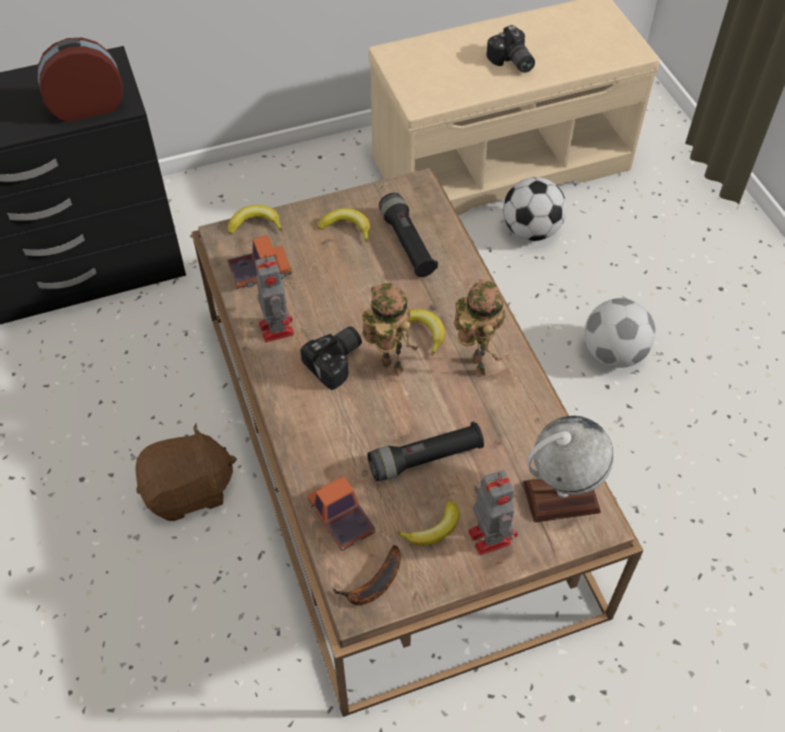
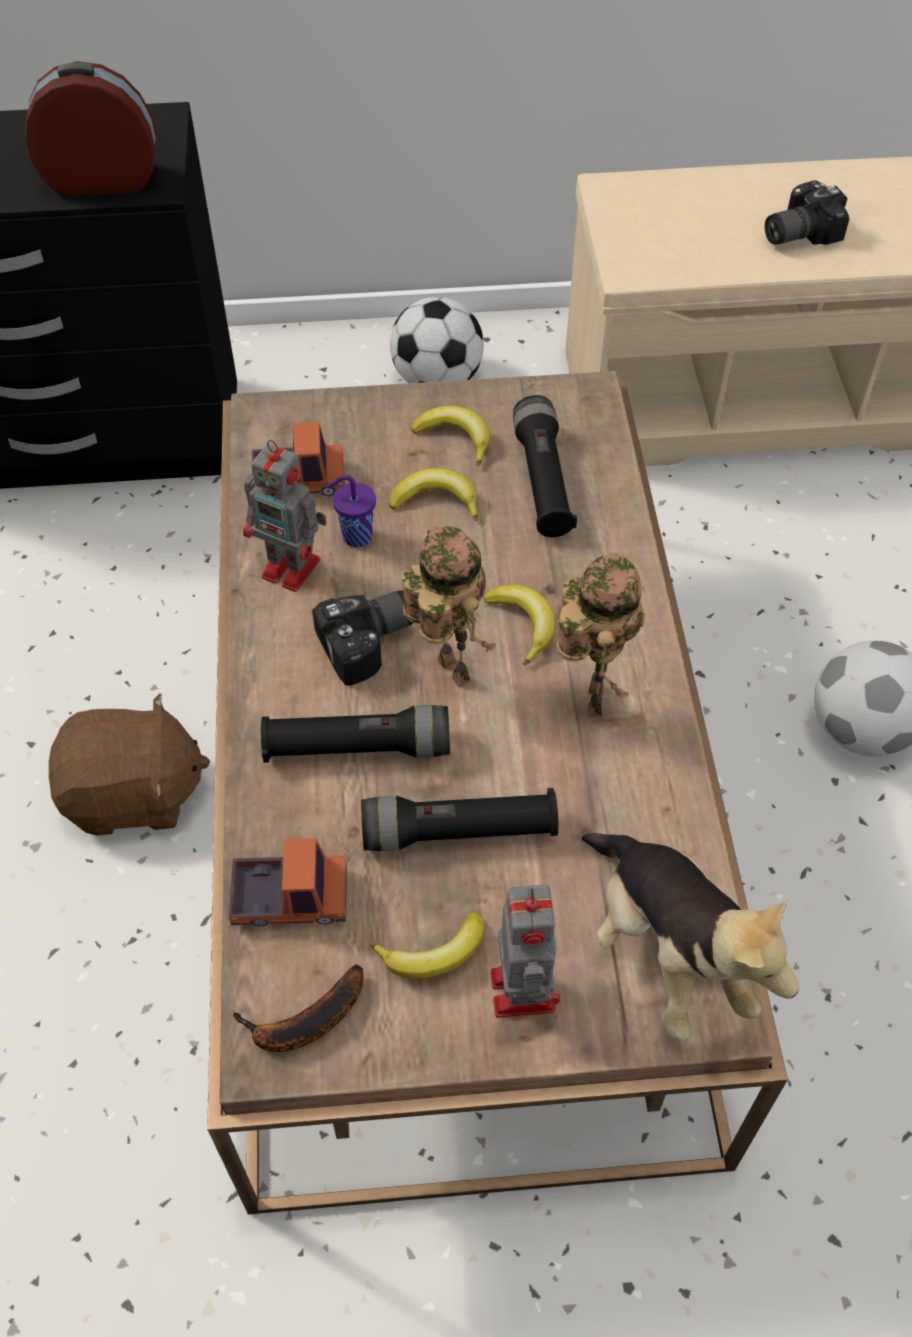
camera: 15 degrees right, 0 degrees up
banana [228,205,283,234] -> banana moved to [389,468,478,521]
toy robot [255,254,294,342] -> toy robot turned 120 degrees clockwise [243,440,327,592]
toy truck [308,476,375,551] -> toy truck turned 105 degrees clockwise [229,838,347,927]
camera [487,25,535,73] -> camera turned 75 degrees clockwise [765,180,849,245]
football [503,177,567,241] -> football moved to [390,297,484,383]
globe [523,416,614,523] -> plush toy [582,833,800,1040]
none -> black flashlight [261,705,450,763]
none -> purple cup [327,475,376,547]

